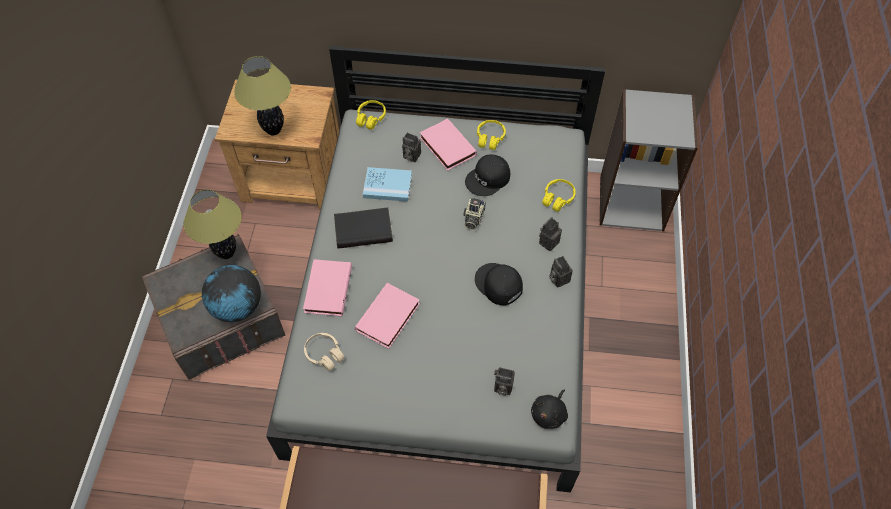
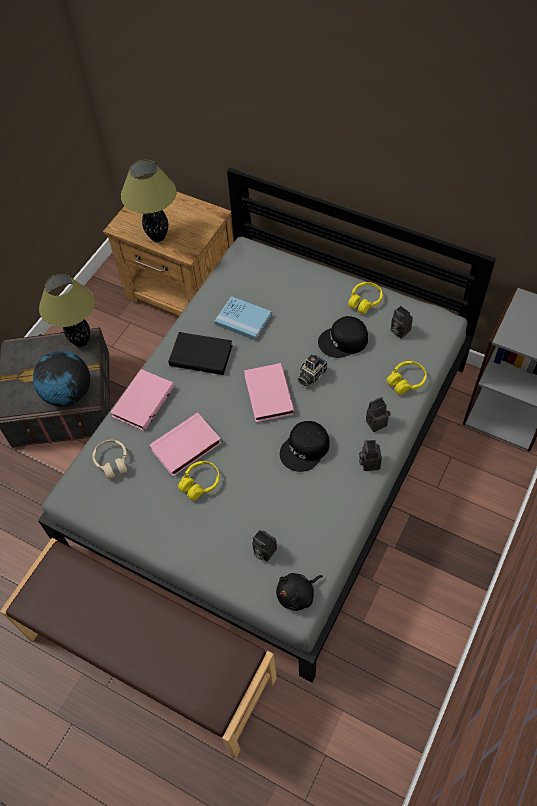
camera: 25 degrees right, 0 degrees up
yellow headphones [356,100,386,130] -> yellow headphones moved to [178,461,220,500]
camera [402,133,421,162] -> camera moved to [391,306,413,338]
pink book [420,118,477,171] -> pink book moved to [244,363,295,422]
black cap [475,263,523,306] -> black cap turned 120 degrees counterclockwise [280,421,330,472]

